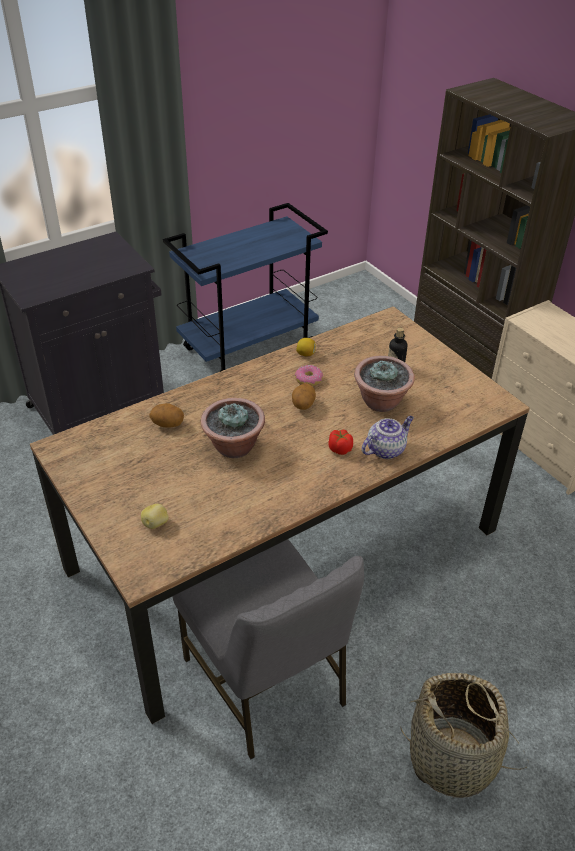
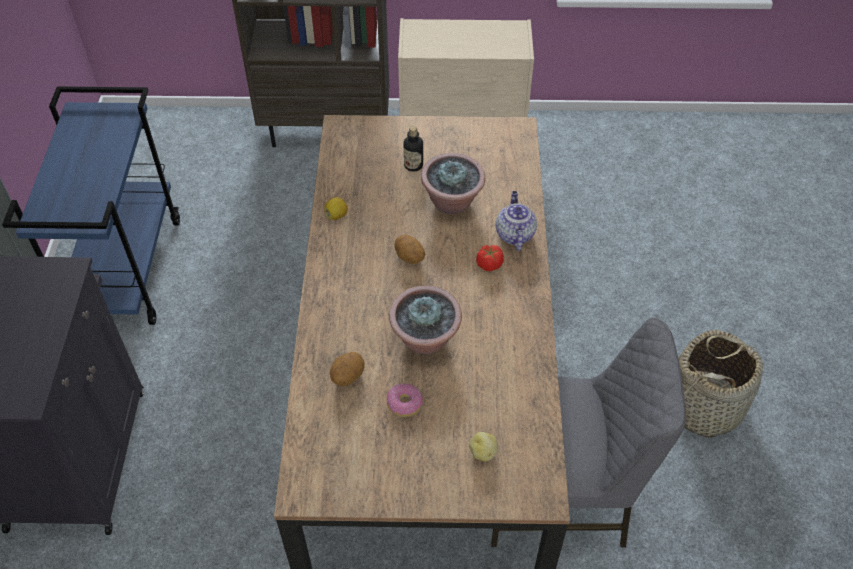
camera: 55 degrees left, 10 degrees up
donut [295,365,323,386] -> donut moved to [387,384,423,417]

